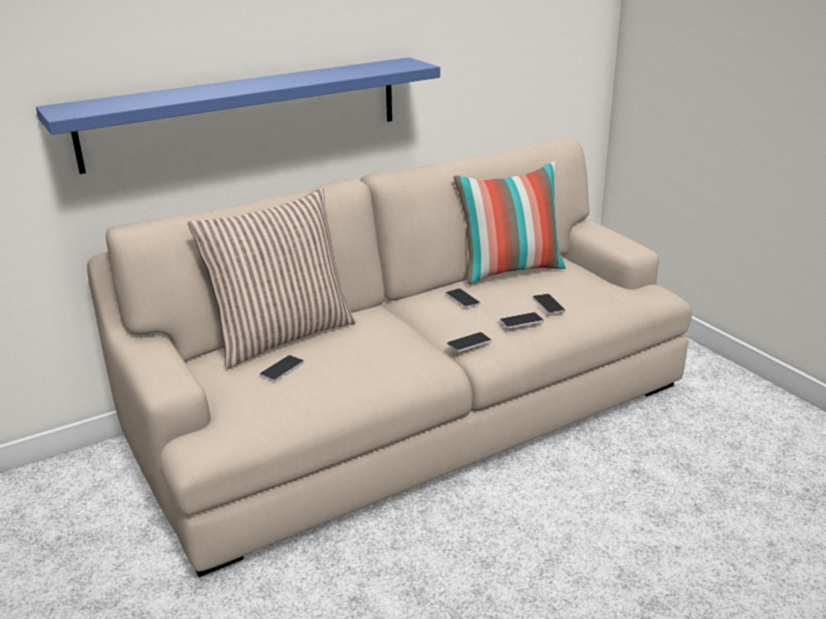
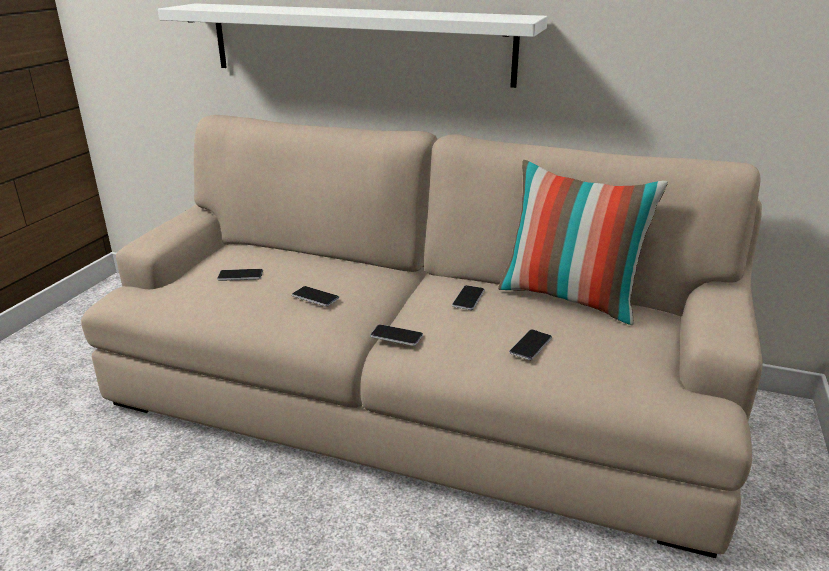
camera: 50 degrees right, 0 degrees up
blue shelf [36,57,440,174] -> white shelf [158,3,548,88]
pillow [188,188,356,368] -> none
phone [500,312,543,329] -> phone moved to [292,286,339,307]

